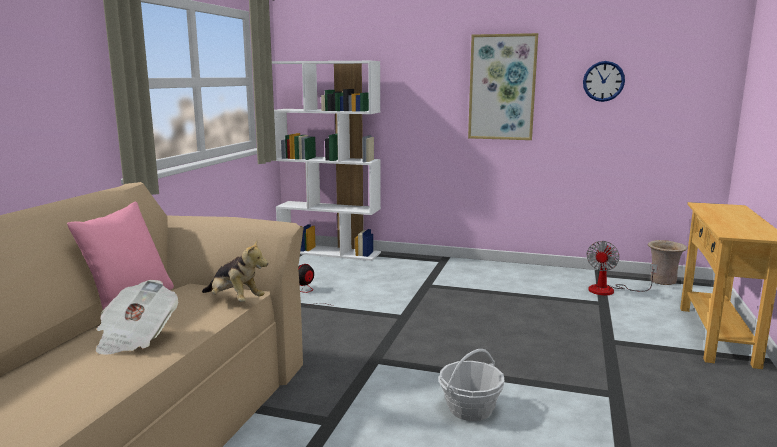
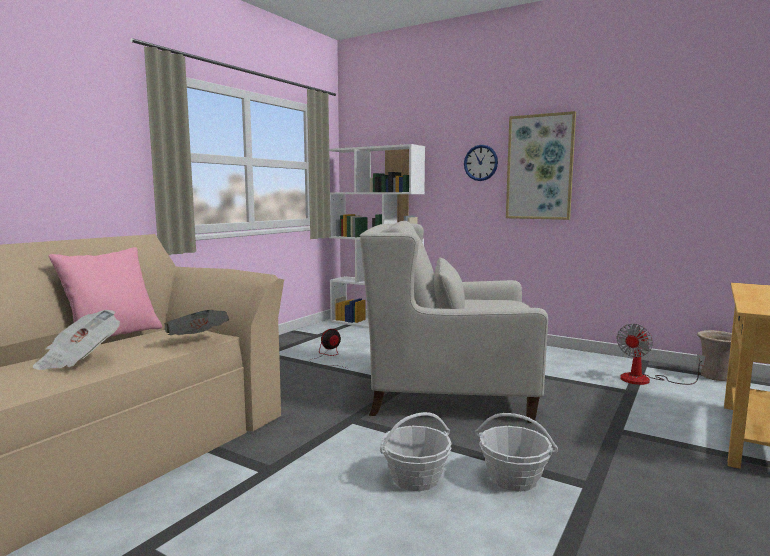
camera: 15 degrees right, 5 degrees down
plush toy [202,241,268,302] -> newspaper [164,310,229,335]
wall clock [583,61,625,102] -> wall clock moved to [464,145,498,181]
none -> white armchair [359,221,548,423]
none -> basket [475,413,558,492]

